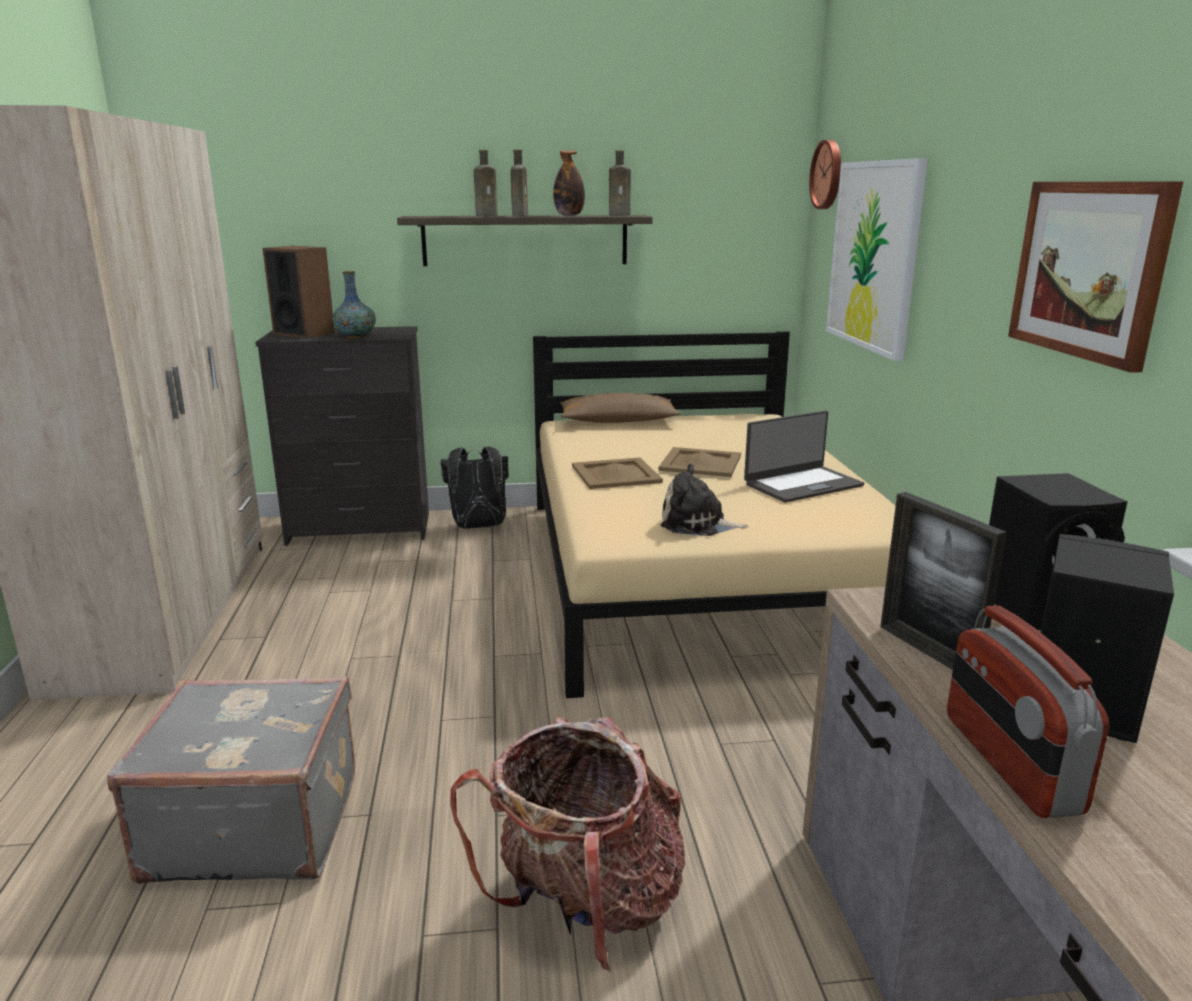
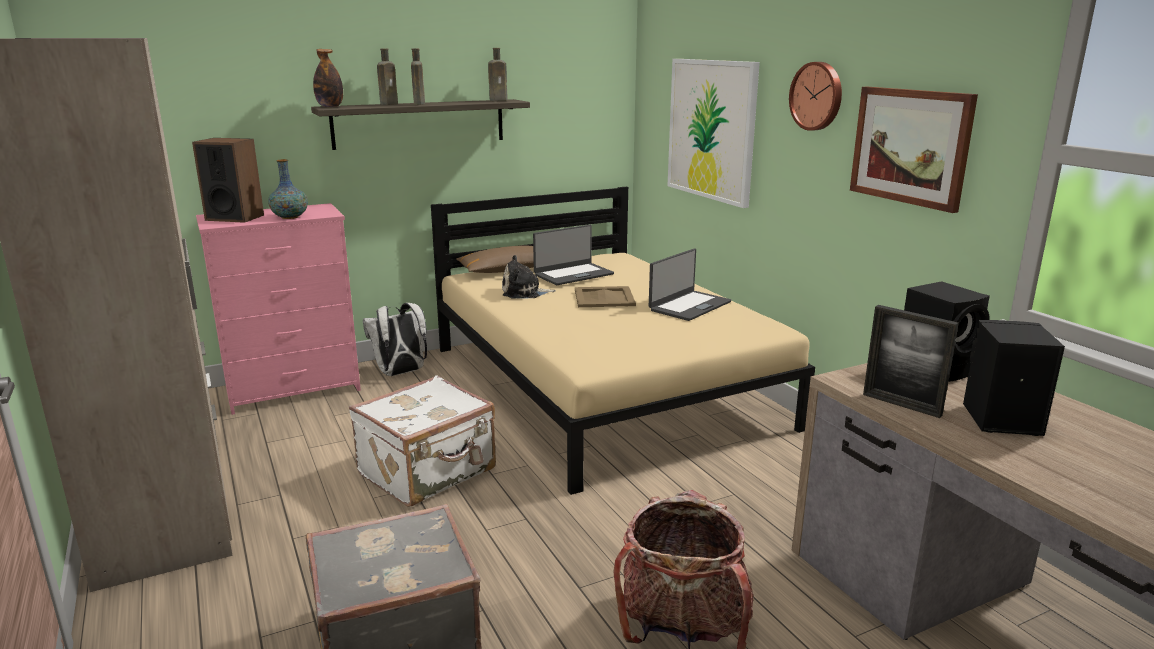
camera: 20 degrees left, 0 degrees up
black dresser [255,326,429,546] -> pink dresser [196,203,361,415]
black backpack [440,446,509,529] -> white backpack [363,303,427,376]
bottle [553,150,585,216] -> bottle moved to [313,49,343,107]
beige tray [572,457,663,489] -> none
plush toy [661,464,749,536] -> plush toy moved to [502,255,556,299]
wall clock [809,140,841,209] -> wall clock moved to [789,62,842,131]
radio [947,605,1109,818] -> none
none -> white suitcase [349,375,496,507]
none -> laptop [533,225,614,285]

